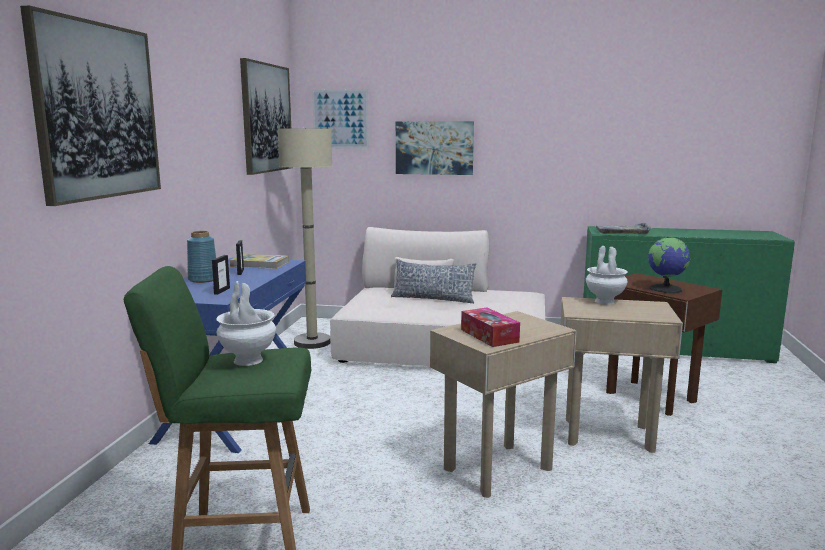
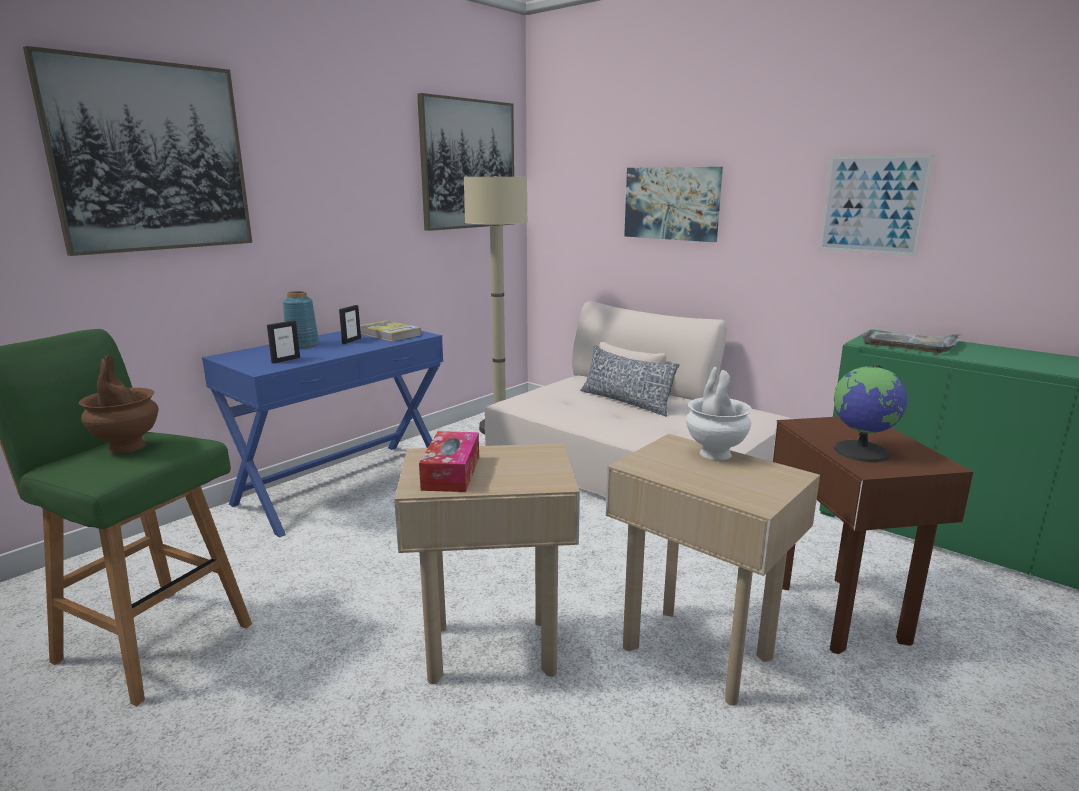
camera: 30 degrees right, 5 degrees up
white vase [216,281,276,366] -> brown vase [79,355,158,453]
picture [312,89,369,149] -> picture moved to [819,154,934,256]

